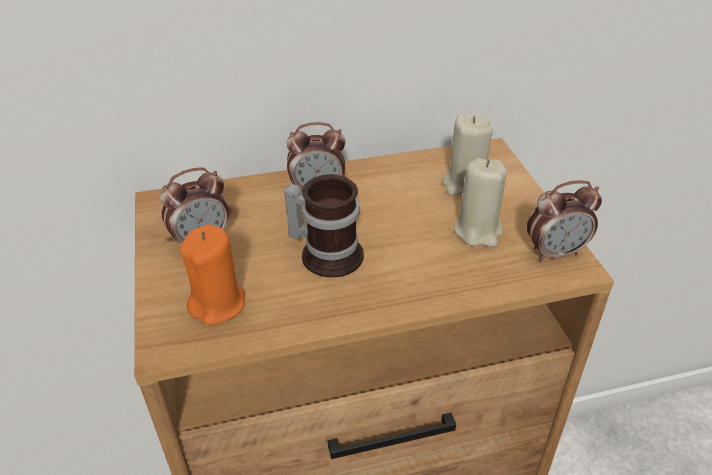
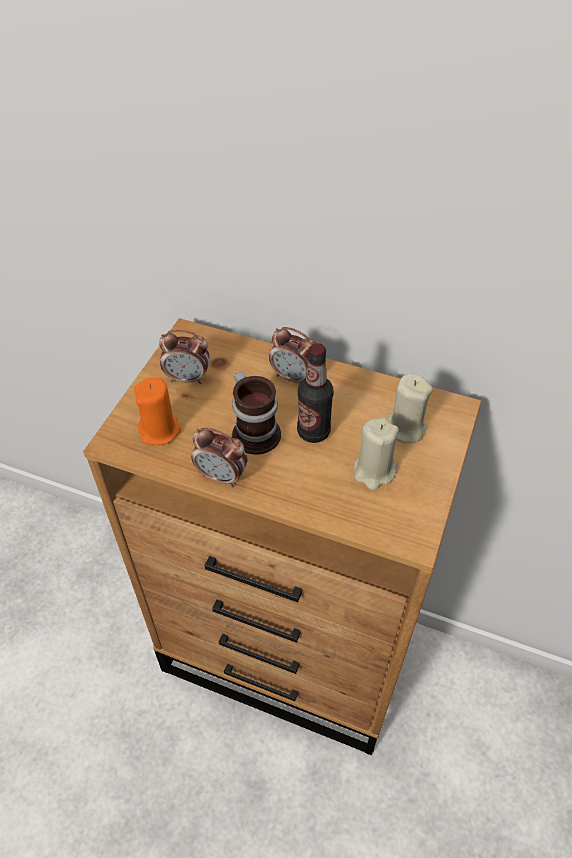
camera: 35 degrees right, 10 degrees up
alarm clock [527,180,602,262] -> alarm clock moved to [191,428,248,487]
none -> bottle [297,343,333,443]

